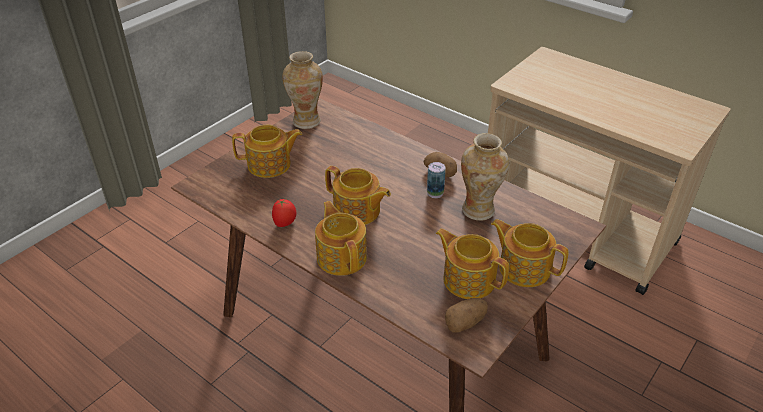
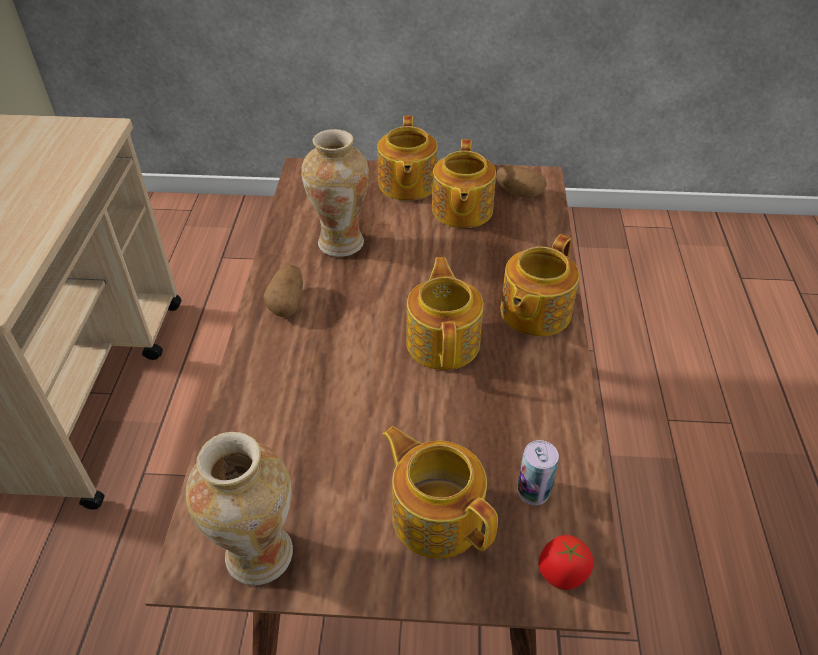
camera: 125 degrees left, 5 degrees up
tomato [272,199,296,227] -> tomato moved to [538,535,593,590]
can [427,162,446,198] -> can moved to [517,440,559,505]

